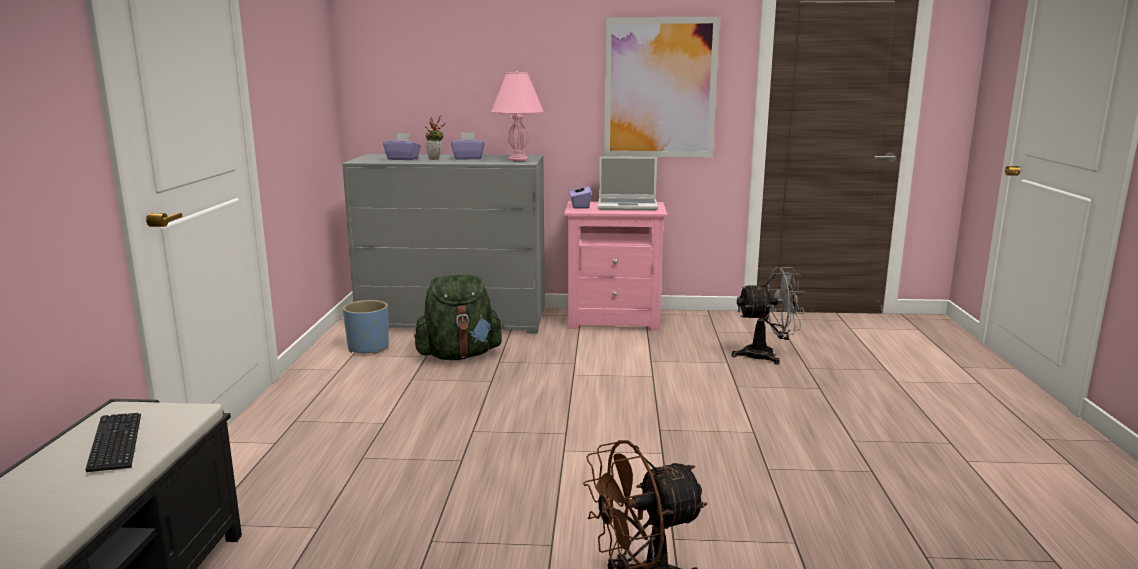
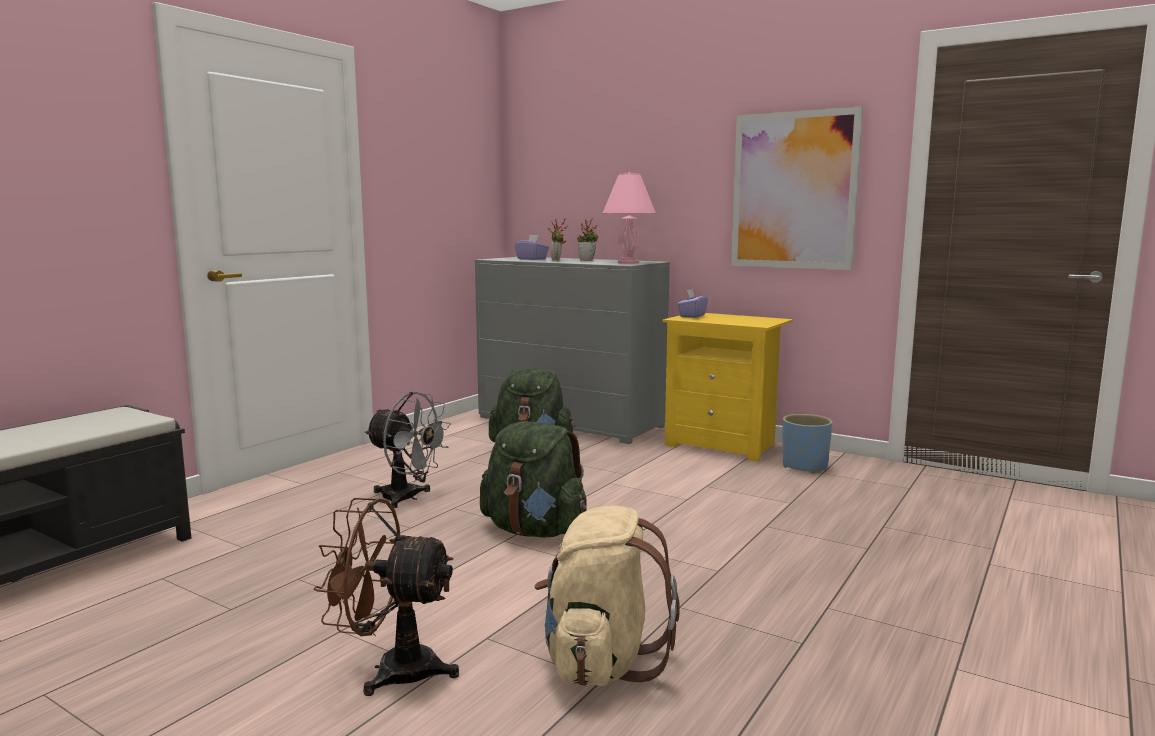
camera: 30 degrees right, 5 degrees down
keyboard [85,413,141,472] -> none
blue planter [343,300,389,354] -> blue planter moved to [783,414,833,474]
purple tissue box [451,132,484,160] -> potted plant [577,218,599,261]
pink nightstand [564,201,667,331] -> yellow nightstand [662,313,793,462]
laptop [598,156,658,211] -> none
grey fan [732,267,805,365] -> grey fan moved to [365,392,451,508]
none -> green backpack [480,421,587,538]
none -> beige backpack [534,506,680,686]

